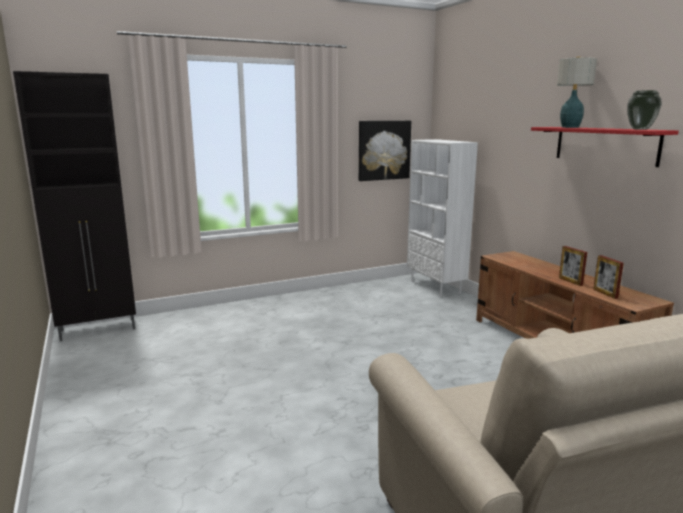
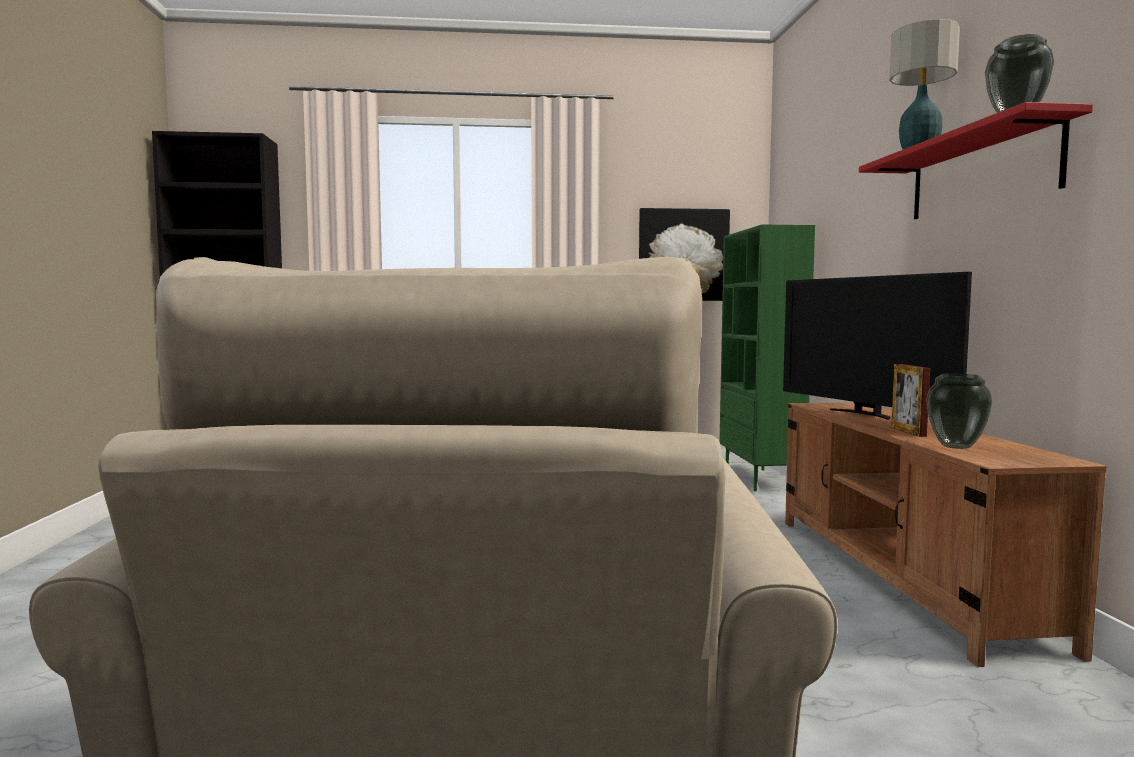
camera: 20 degrees right, 10 degrees down
white bookcase [407,139,478,297] -> green bookcase [720,225,815,491]
picture frame [593,255,624,299] -> vase [926,373,992,449]
none -> television [783,272,972,420]

